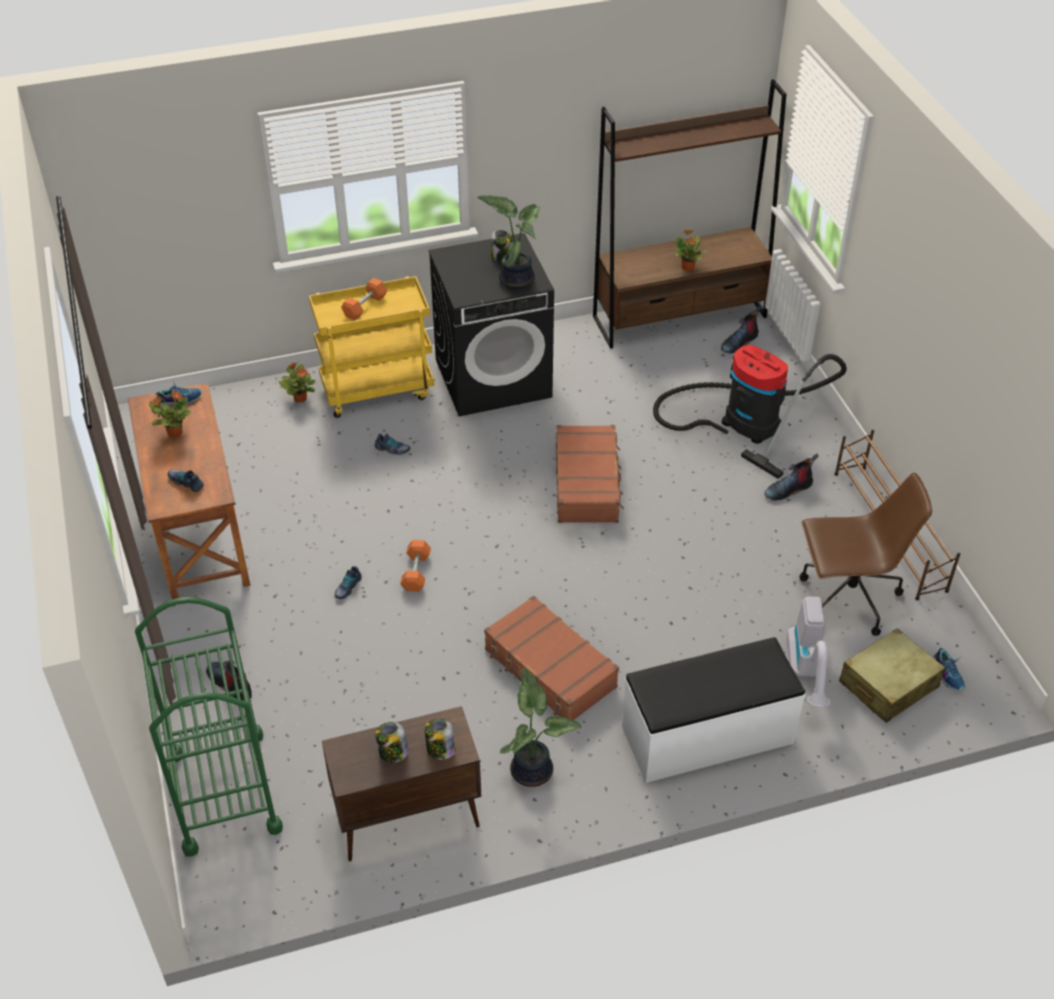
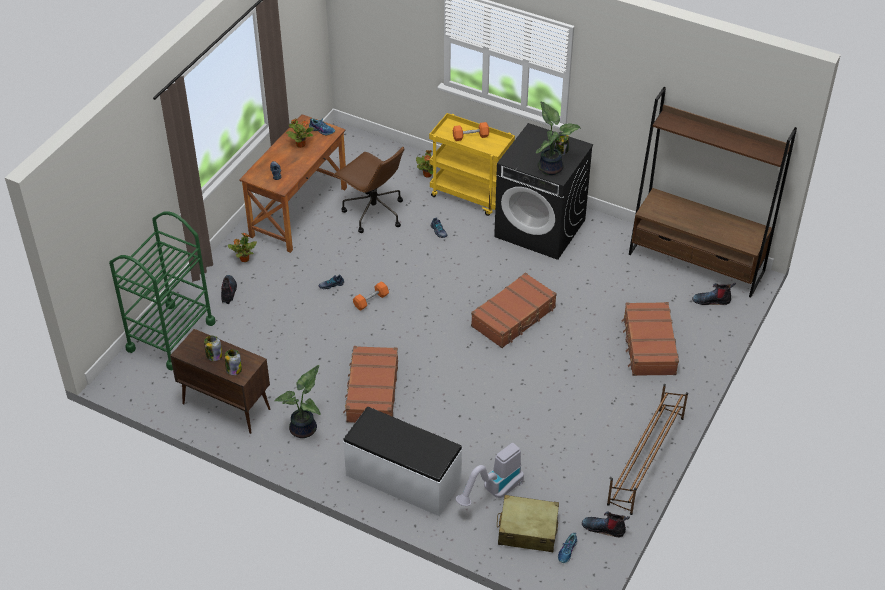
camera: 45 degrees right, 0 degrees up
vacuum cleaner [653,345,847,479] -> brown suitcase [621,302,679,376]
potted plant [674,229,708,271] -> potted plant moved to [228,233,257,262]
boot [765,454,819,500] -> boot moved to [582,512,630,537]
brown office chair [799,472,932,636] -> brown office chair moved to [333,147,405,233]

